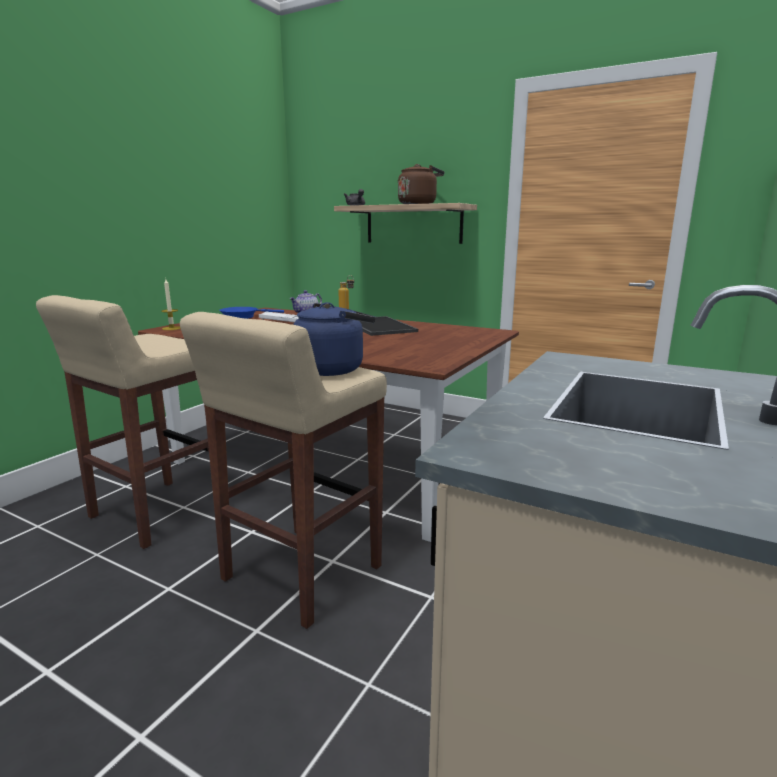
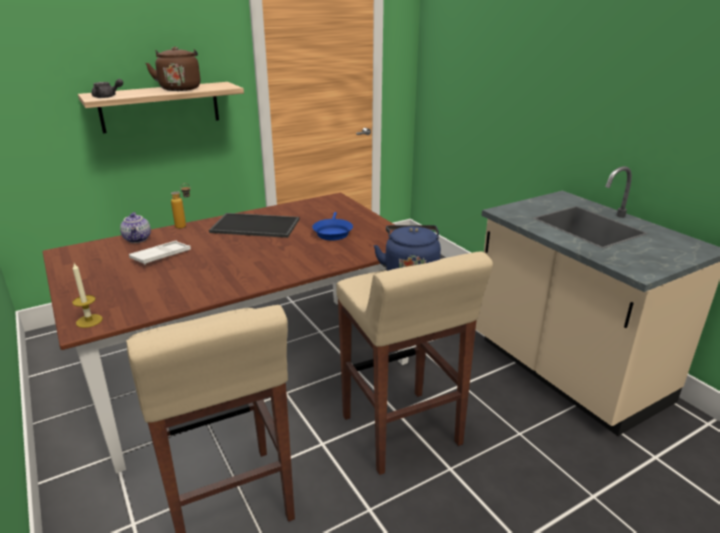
camera: 60 degrees left, 10 degrees up
blue frying pan [219,307,284,319] -> blue frying pan moved to [312,212,353,240]

